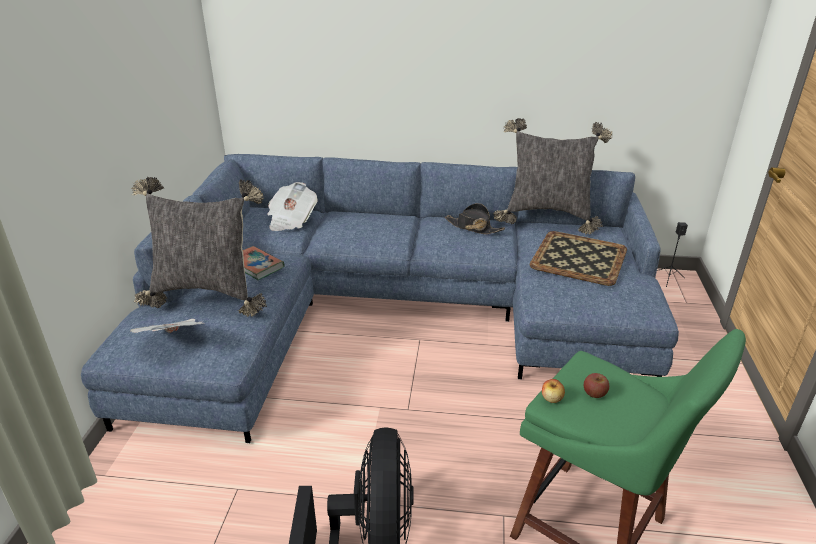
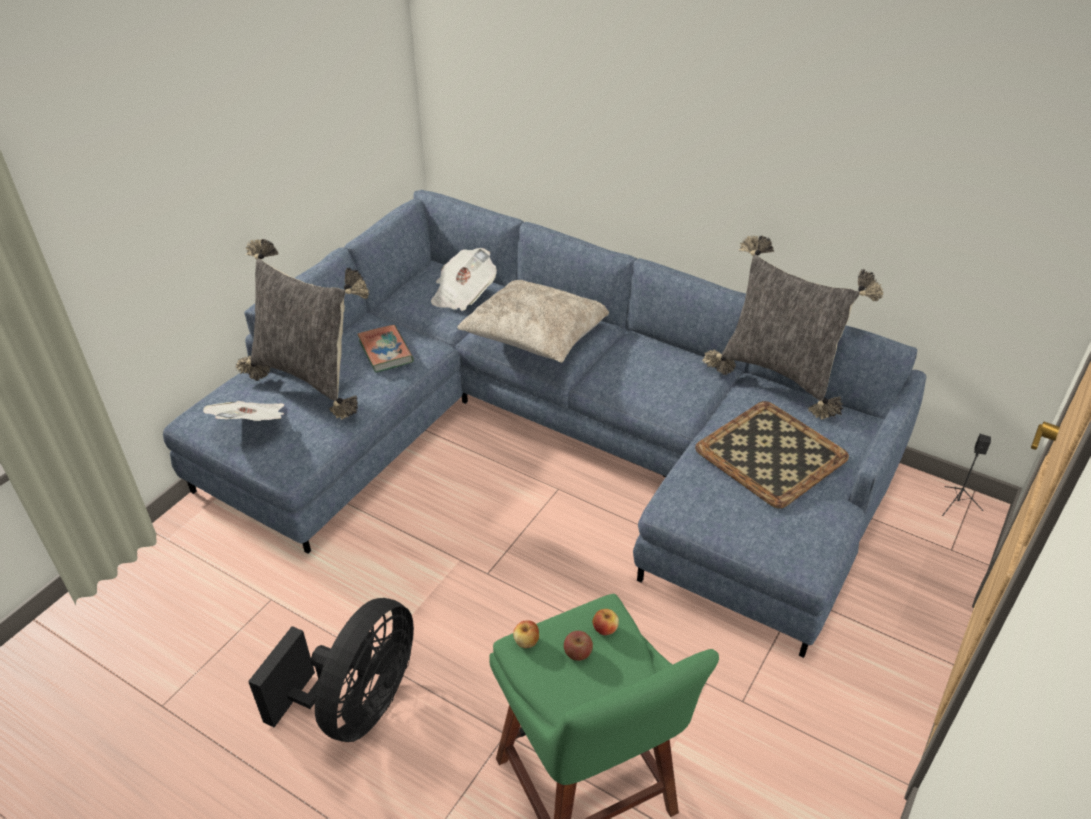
camera: 25 degrees right, 10 degrees up
black hat [445,203,505,234] -> none
none -> beige pillow [458,280,609,363]
none -> apple [592,609,619,635]

